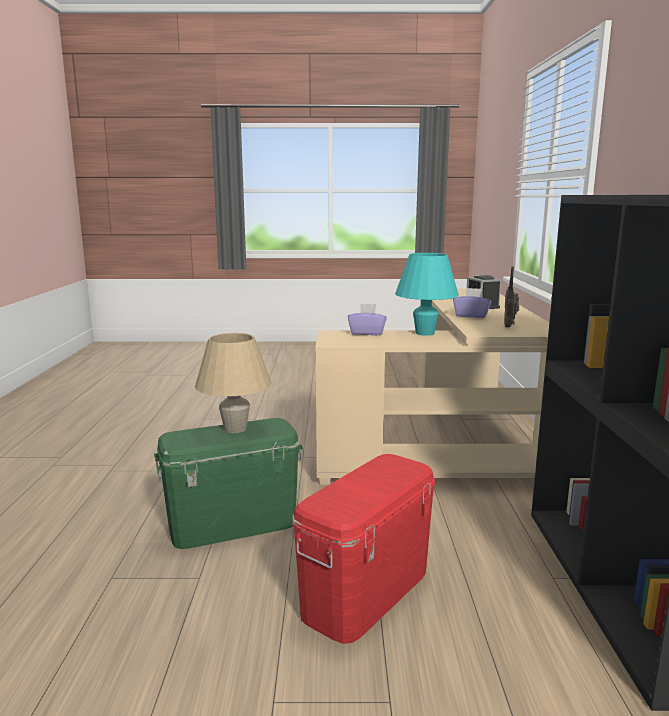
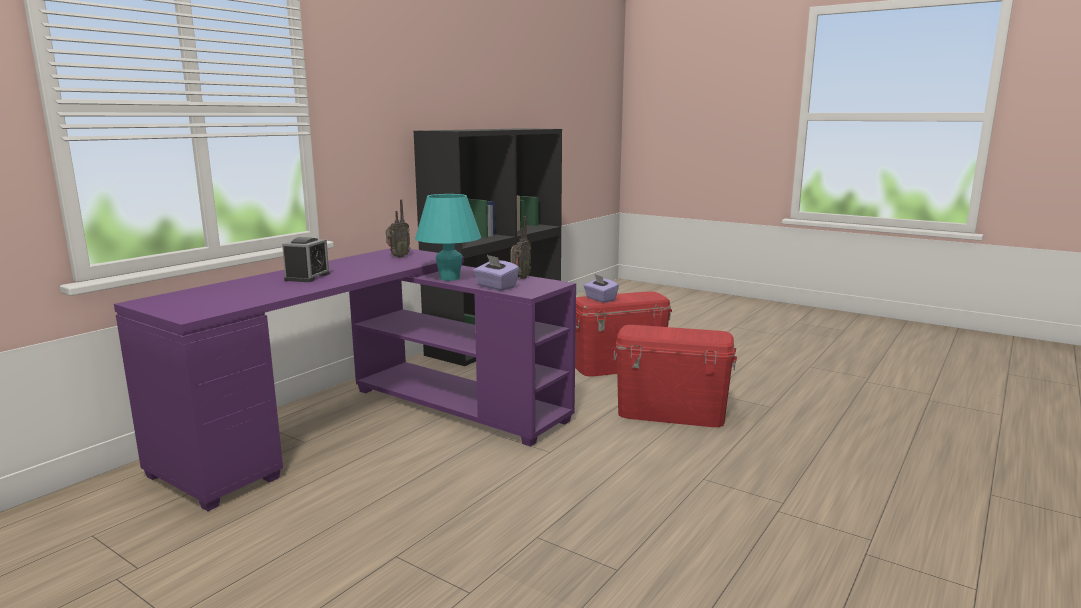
camera: 145 degrees left, 0 degrees up
green storage box [154,418,303,549] -> red storage box [613,325,737,427]
beige table lamp [195,333,271,433] -> none
beige desk [315,288,549,485] -> purple desk [114,248,576,511]
purple tissue box [453,288,491,318] -> purple tissue box moved to [584,274,619,303]
none -> radio [510,216,531,279]

